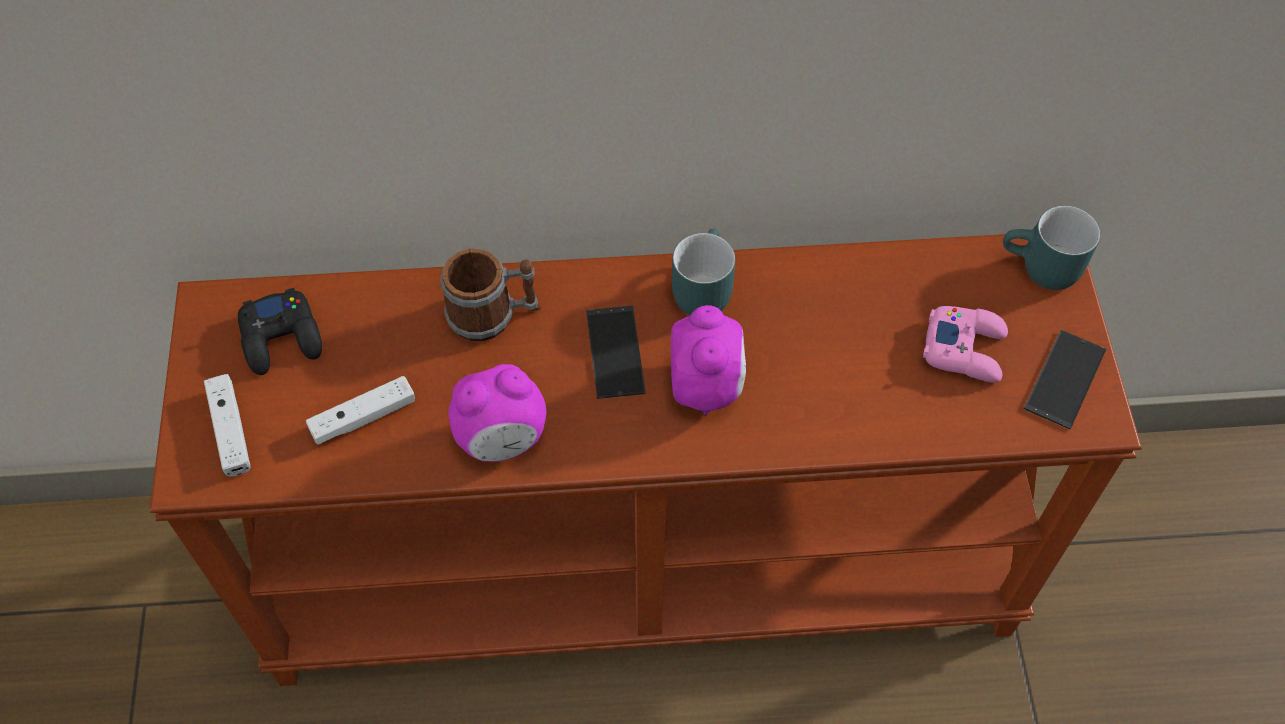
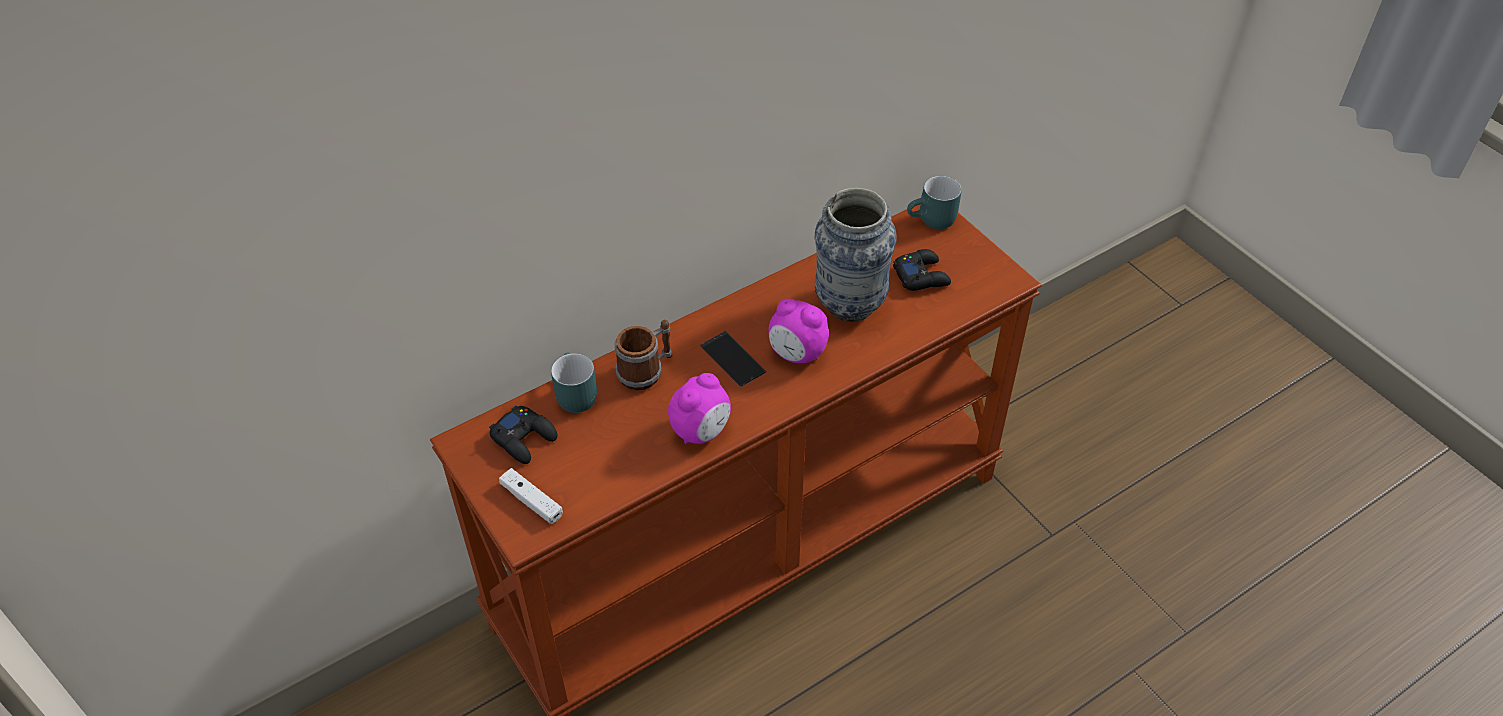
camera: 30 degrees left, 10 degrees down
white game controller [306,376,415,445] -> none
alarm clock [671,305,746,416] -> alarm clock turned 150 degrees clockwise [769,299,829,363]
turquoise mug [672,229,735,316] -> turquoise mug moved to [551,353,597,413]
pink game controller [923,306,1008,383] -> black game controller [893,249,951,291]
phone [1024,330,1106,430] -> none
none -> vase [815,188,897,322]

